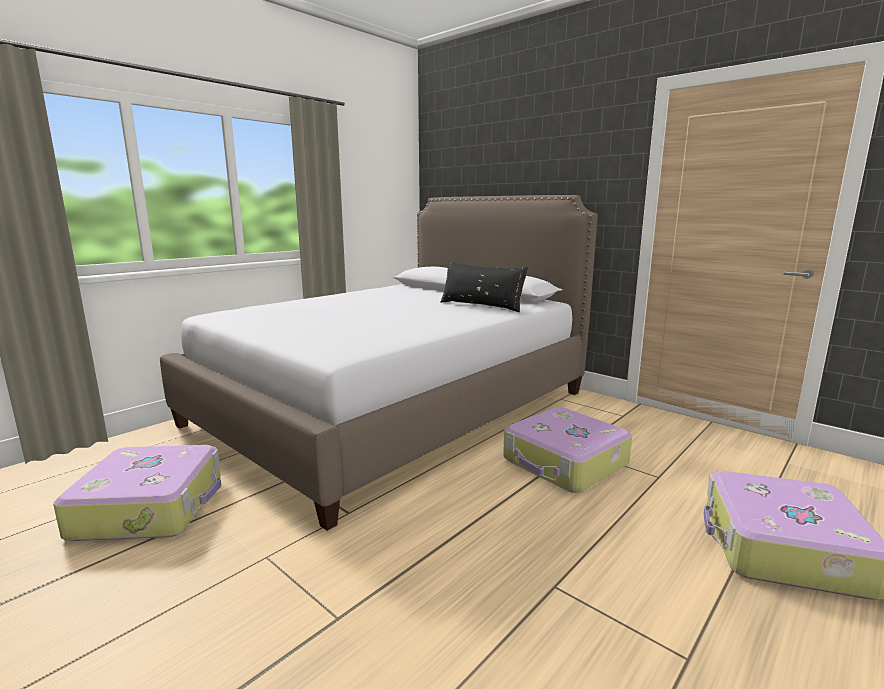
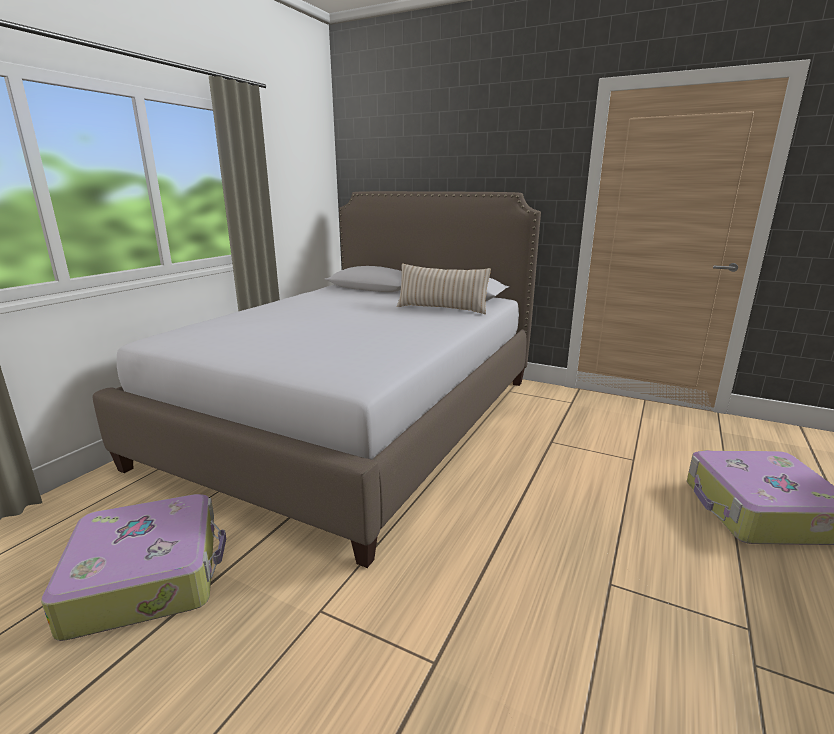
camera: 15 degrees left, 5 degrees up
black pillow [440,261,528,312] -> beige pillow [397,264,491,314]
suitcase [503,407,632,493] -> none

